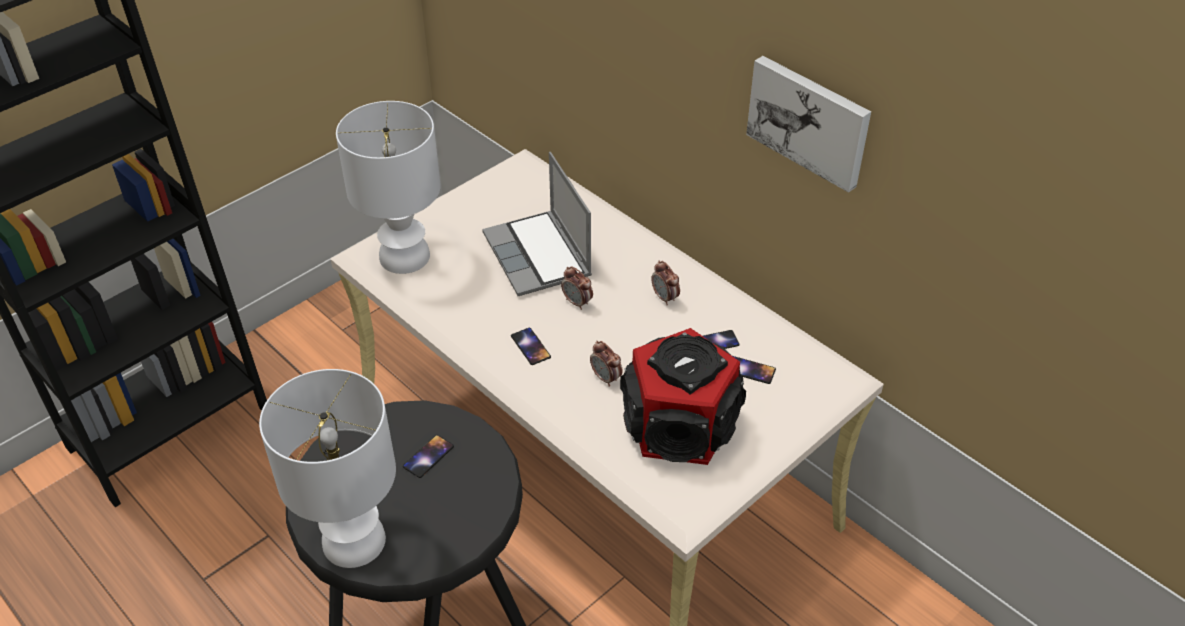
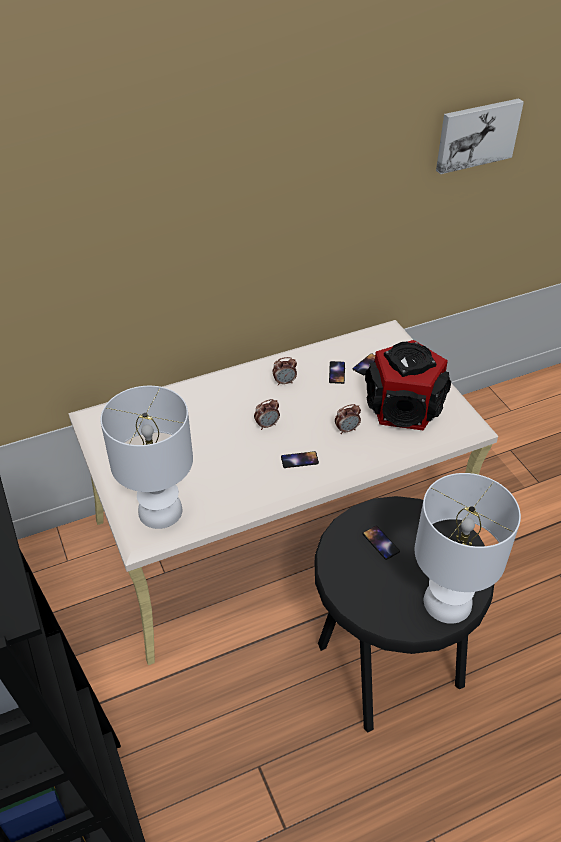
camera: 70 degrees left, 0 degrees up
laptop [482,152,592,296] -> none
picture [746,56,871,193] -> picture moved to [436,98,524,174]

